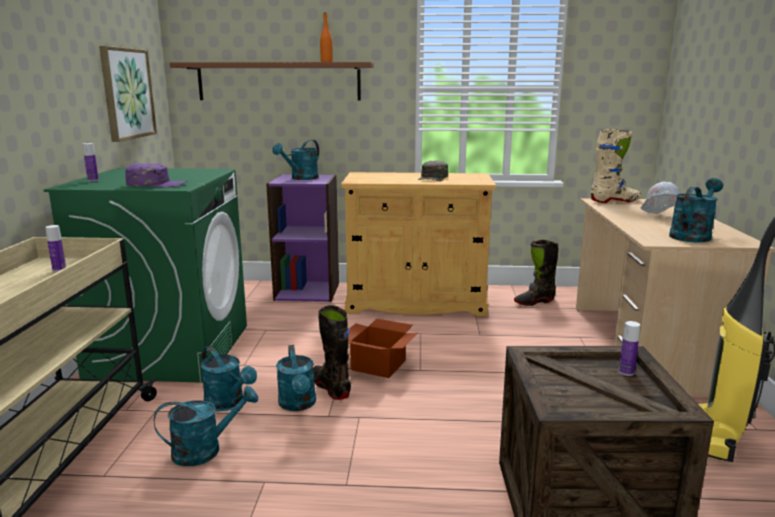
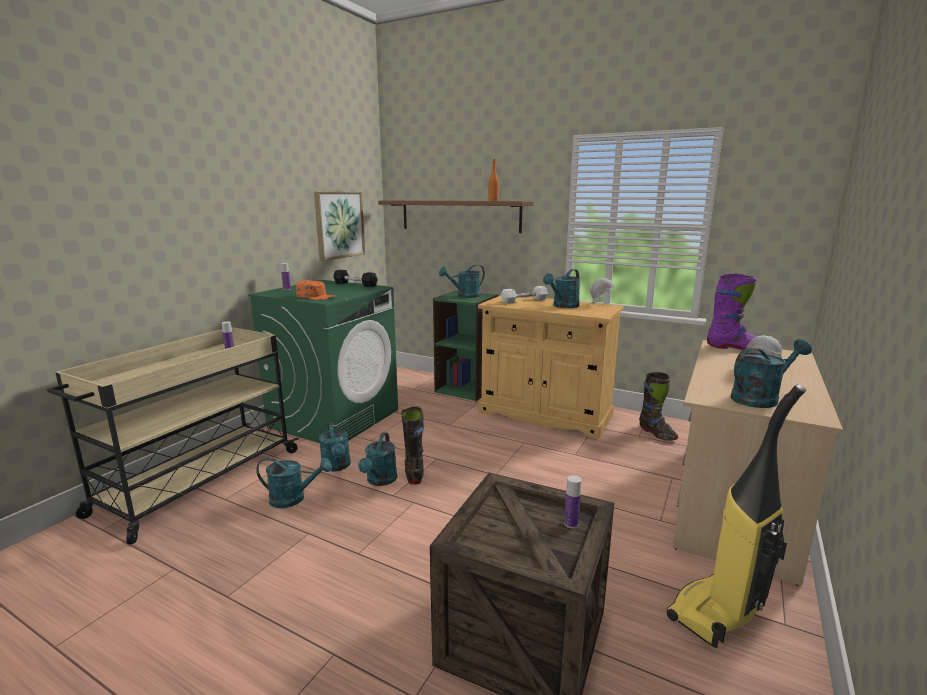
camera: 25 degrees right, 0 degrees up
purple cap [125,163,187,188] -> orange cap [296,280,334,300]
purple bookcase [266,174,339,302] -> green bookcase [433,291,499,401]
cardboard box [348,319,418,378] -> none
green cap [418,160,448,181] -> turquoise watering can [543,269,580,308]
black boot [514,240,558,306] -> black boot turned 120 degrees counterclockwise [639,372,678,440]
beige boot [591,129,641,203] -> purple boot [707,274,757,350]
none -> black dumbbell [333,270,378,287]
none -> white dumbbell [501,286,548,304]
none -> white hard hat [590,278,616,304]

